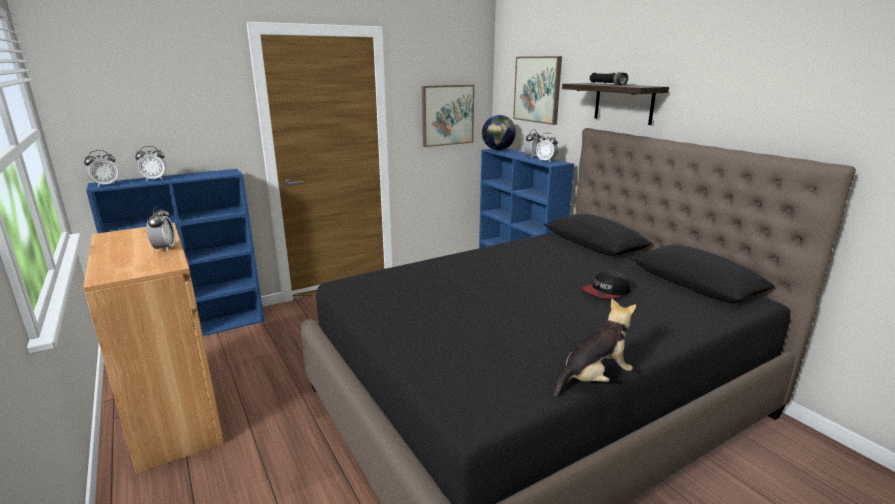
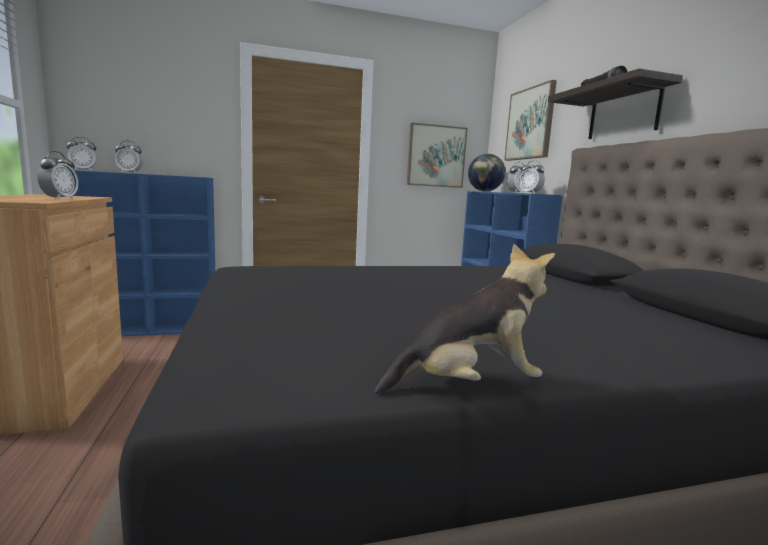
camera: 15 degrees right, 10 degrees down
cap [582,270,631,299] -> none

